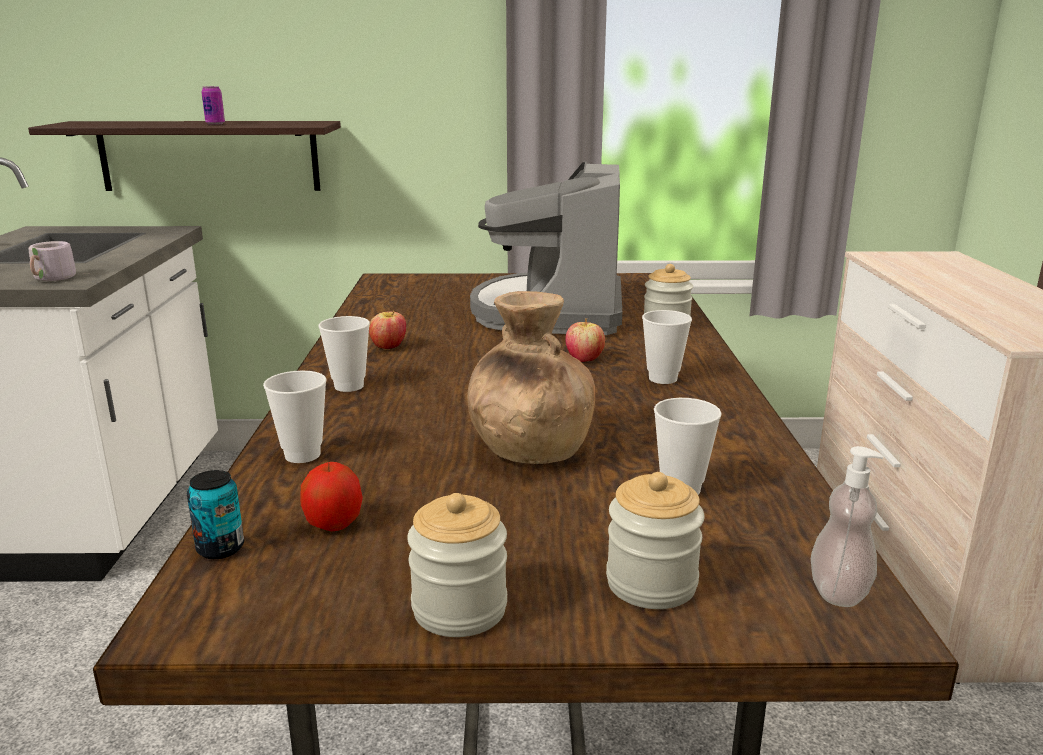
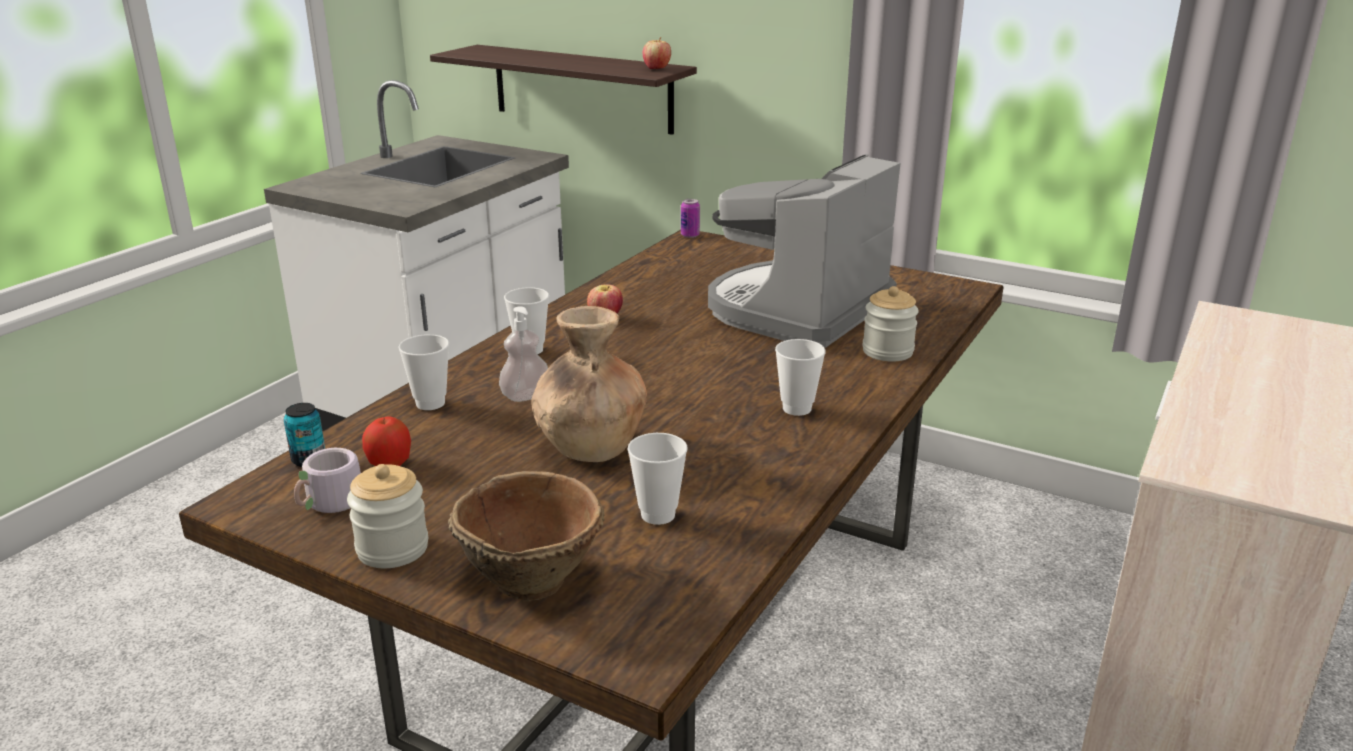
camera: 30 degrees right, 5 degrees up
grey mug [28,241,87,281] -> grey mug moved to [294,448,361,513]
can [201,86,225,125] -> can moved to [681,199,700,238]
apple [565,318,605,362] -> apple moved to [643,37,671,69]
jar [606,472,705,609] -> brown bowl [448,471,605,601]
soap dispenser [811,446,884,607] -> soap dispenser moved to [499,306,548,402]

